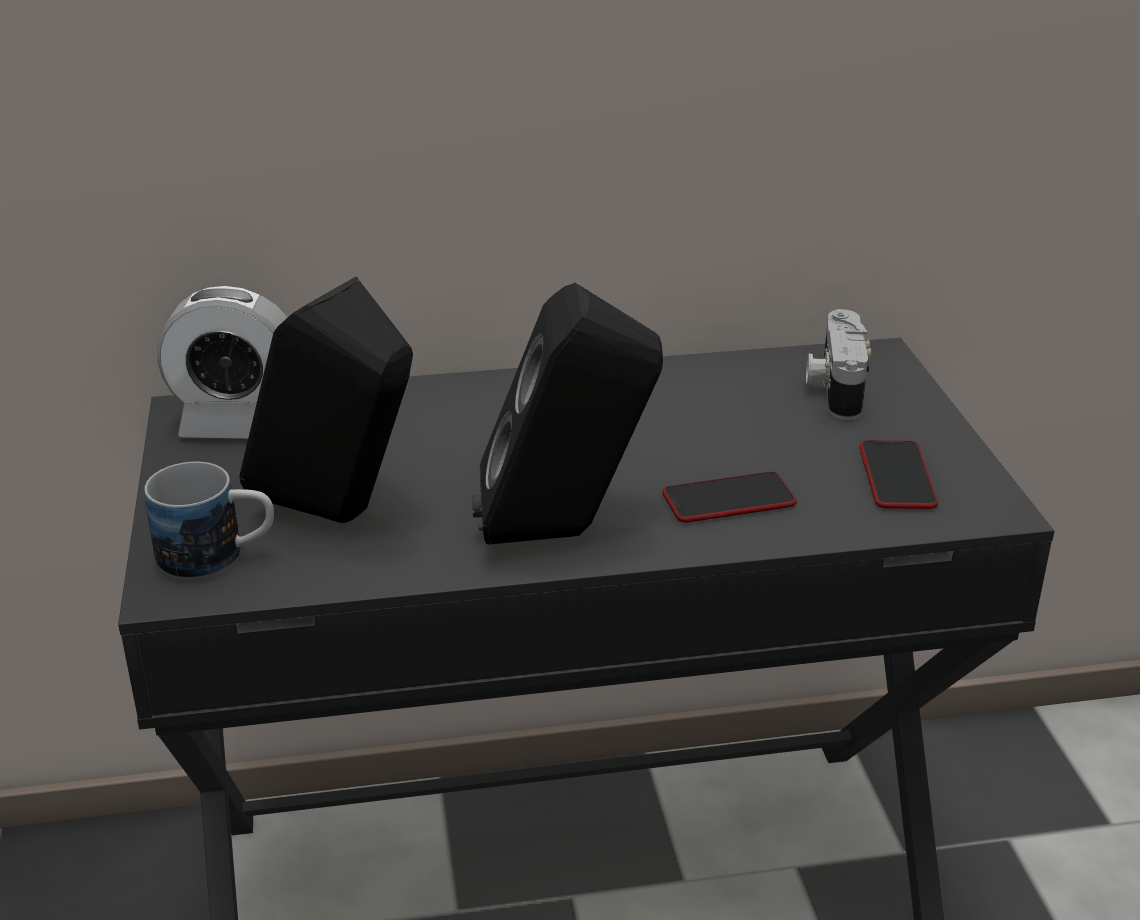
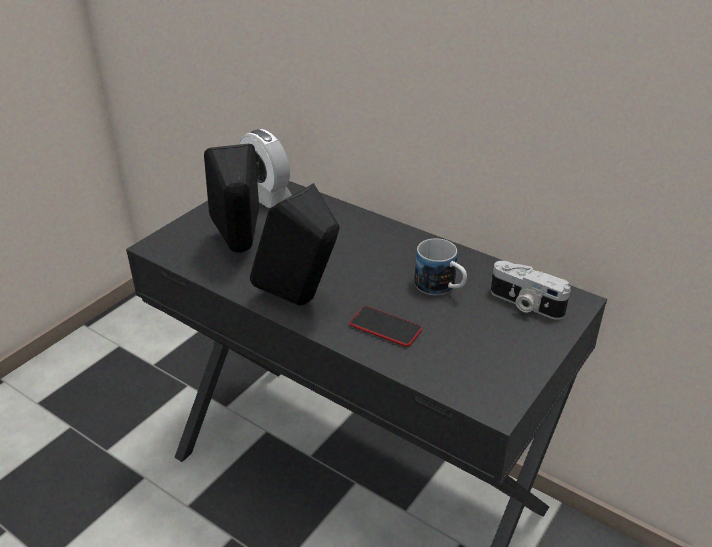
camera: 45 degrees right, 5 degrees up
mug [144,462,274,580] -> mug moved to [415,238,467,295]
camera [806,309,871,420] -> camera turned 105 degrees counterclockwise [491,261,571,320]
phone [860,440,938,509] -> none

